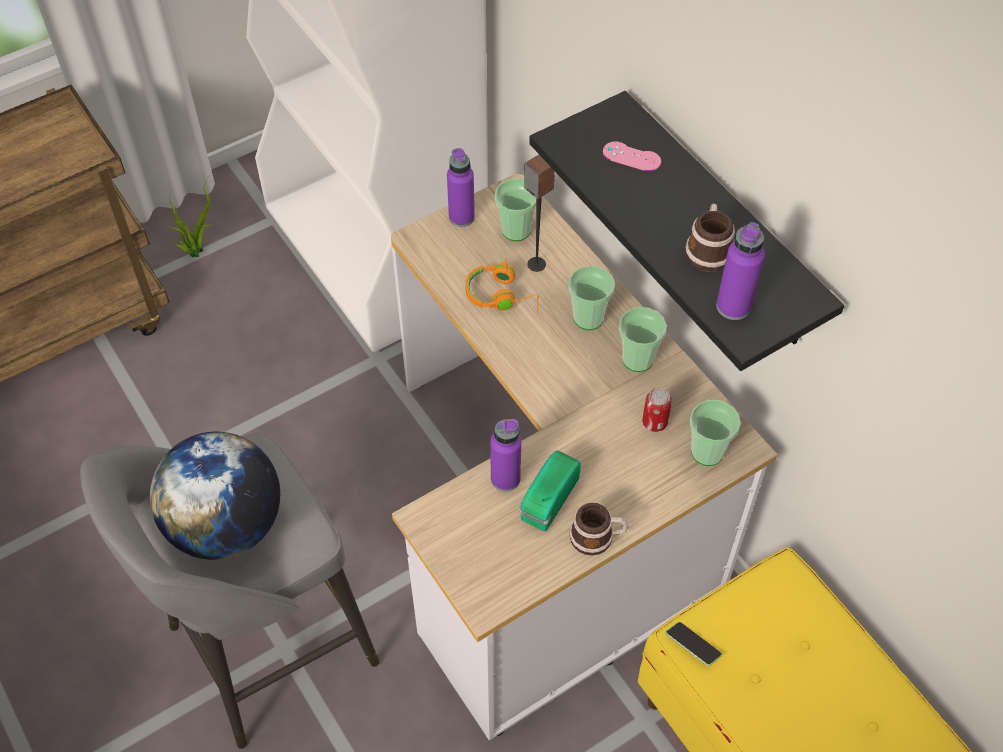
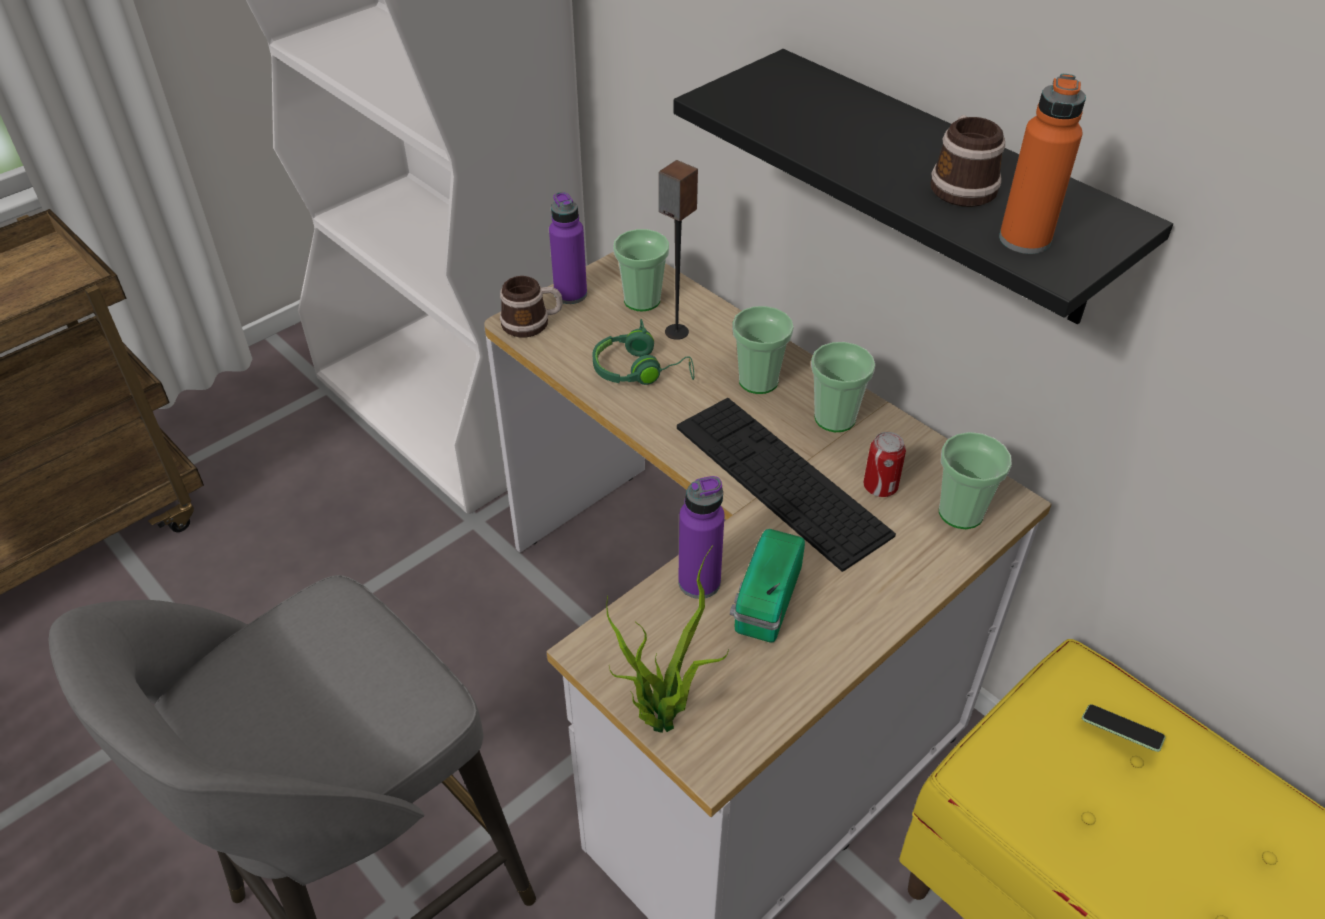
camera: 10 degrees left, 10 degrees down
globe [150,432,280,560] -> none
potted plant [166,176,211,257] -> potted plant moved to [606,545,729,733]
orange headphones [465,258,539,313] -> green headphones [592,319,694,385]
mug [569,503,629,556] -> mug moved to [500,276,563,338]
pink game controller [603,141,661,171] -> none
phone [665,622,722,666] -> phone moved to [1082,704,1166,752]
purple bottle [716,222,765,320] -> orange bottle [999,74,1086,254]
none -> keyboard [677,398,896,572]

